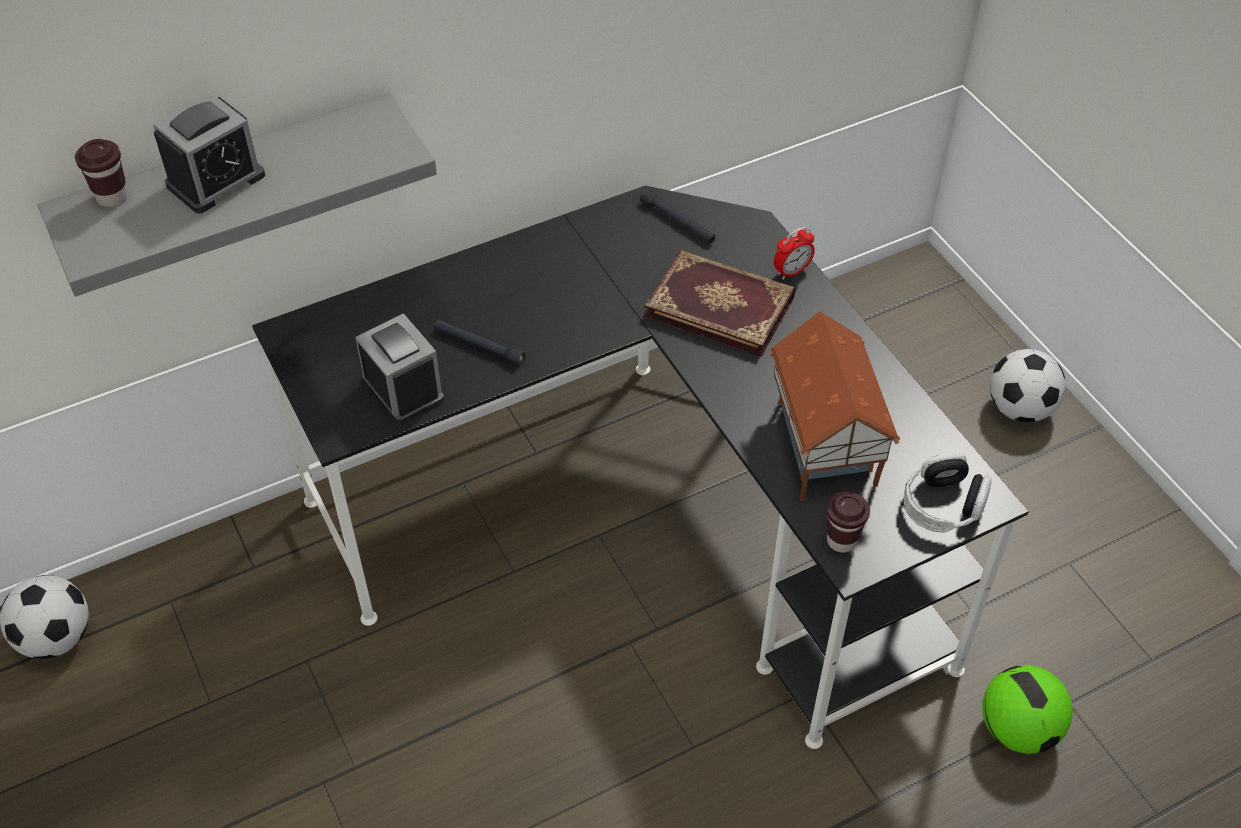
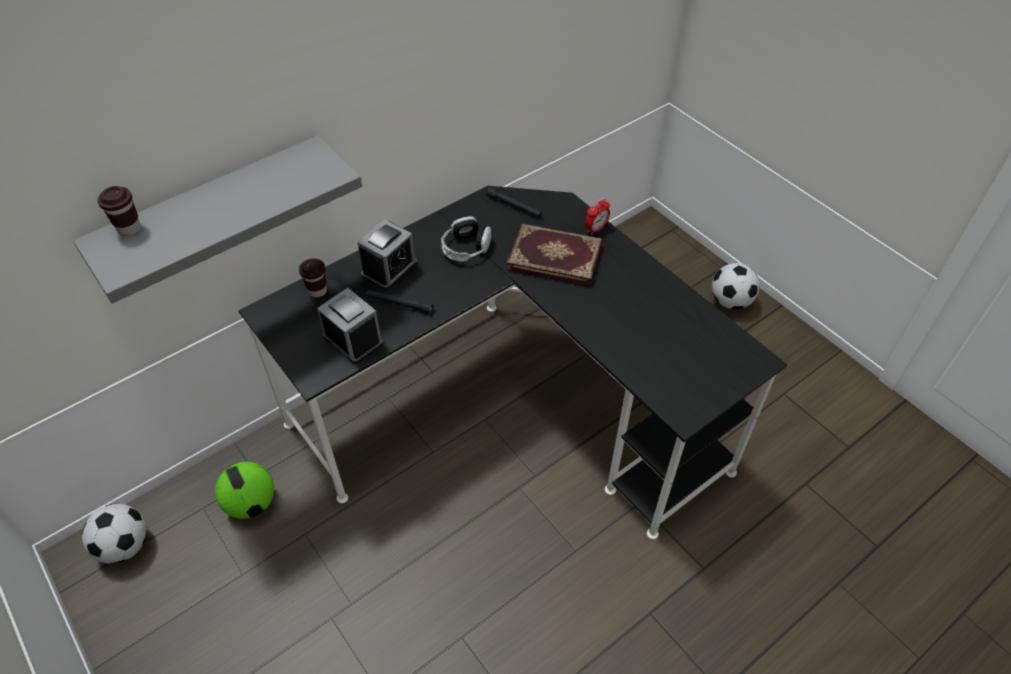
camera: 10 degrees left, 0 degrees up
alarm clock [153,93,265,214] -> alarm clock moved to [357,219,417,291]
toy house [769,311,900,501] -> none
brown cup [827,492,870,553] -> brown cup moved to [299,259,327,297]
headphones [904,453,991,532] -> headphones moved to [441,216,491,261]
football [982,665,1073,754] -> football moved to [215,462,274,519]

